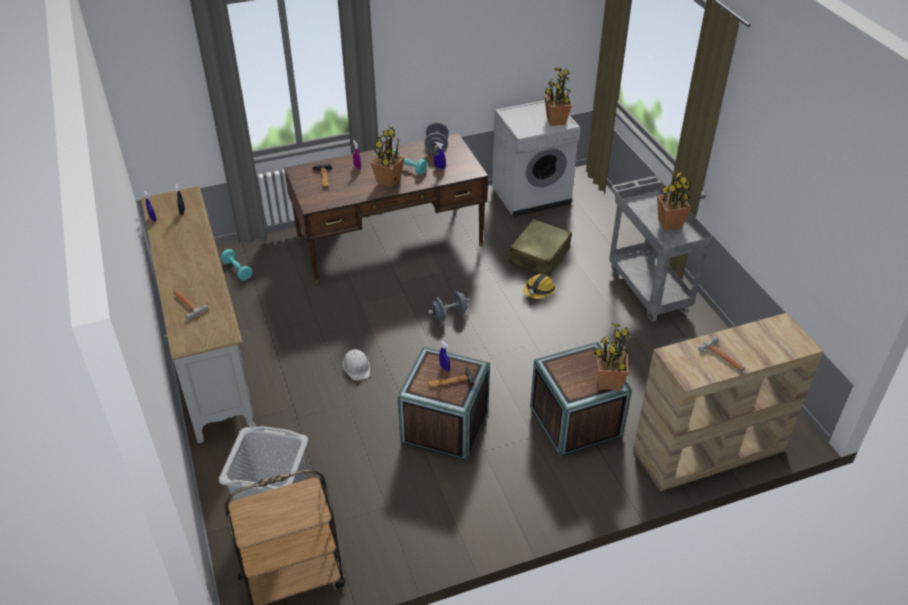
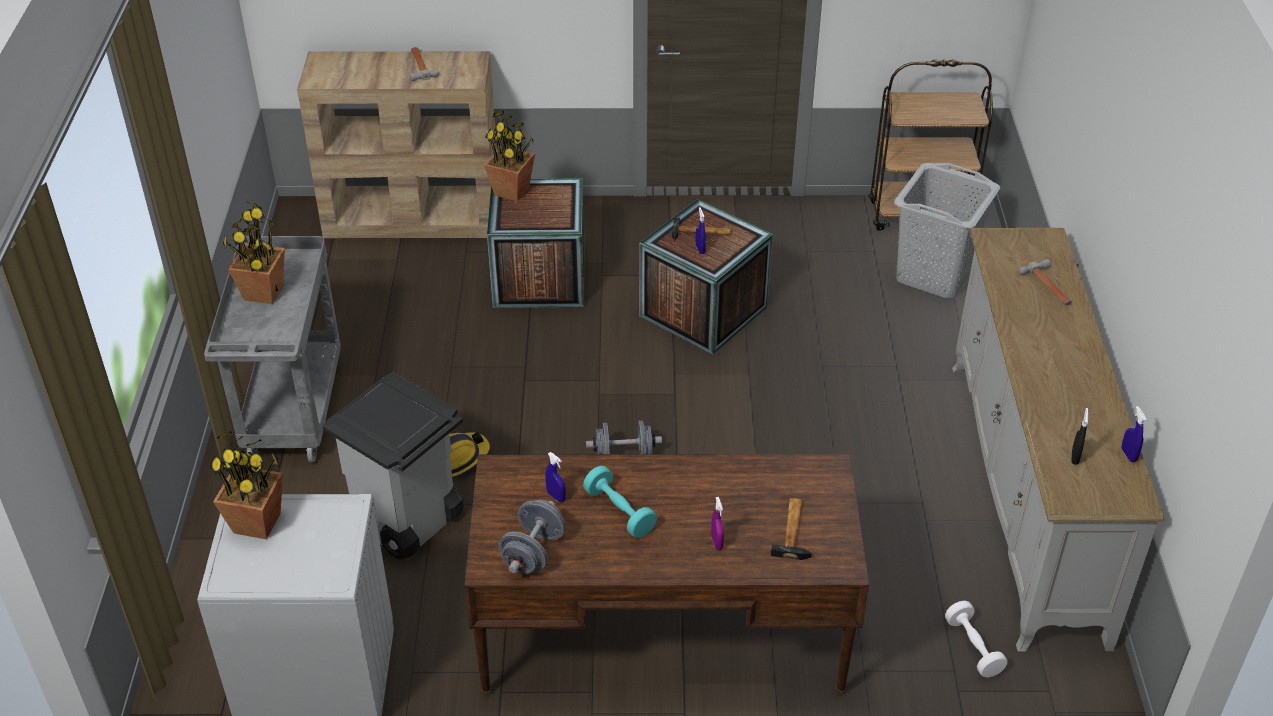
camera: 160 degrees left, 0 degrees up
turquoise dumbbell [221,249,253,281] -> white dumbbell [945,601,1008,678]
white hard hat [343,349,370,381] -> none
potted plant [370,127,405,188] -> none
beige suitcase [509,219,572,276] -> grey trash can [322,372,463,560]

